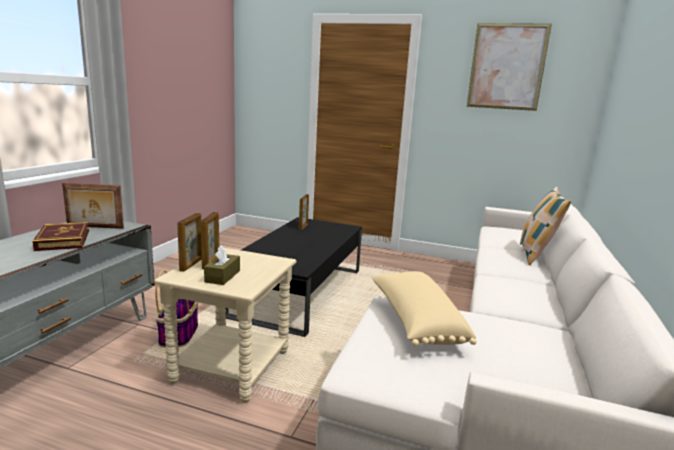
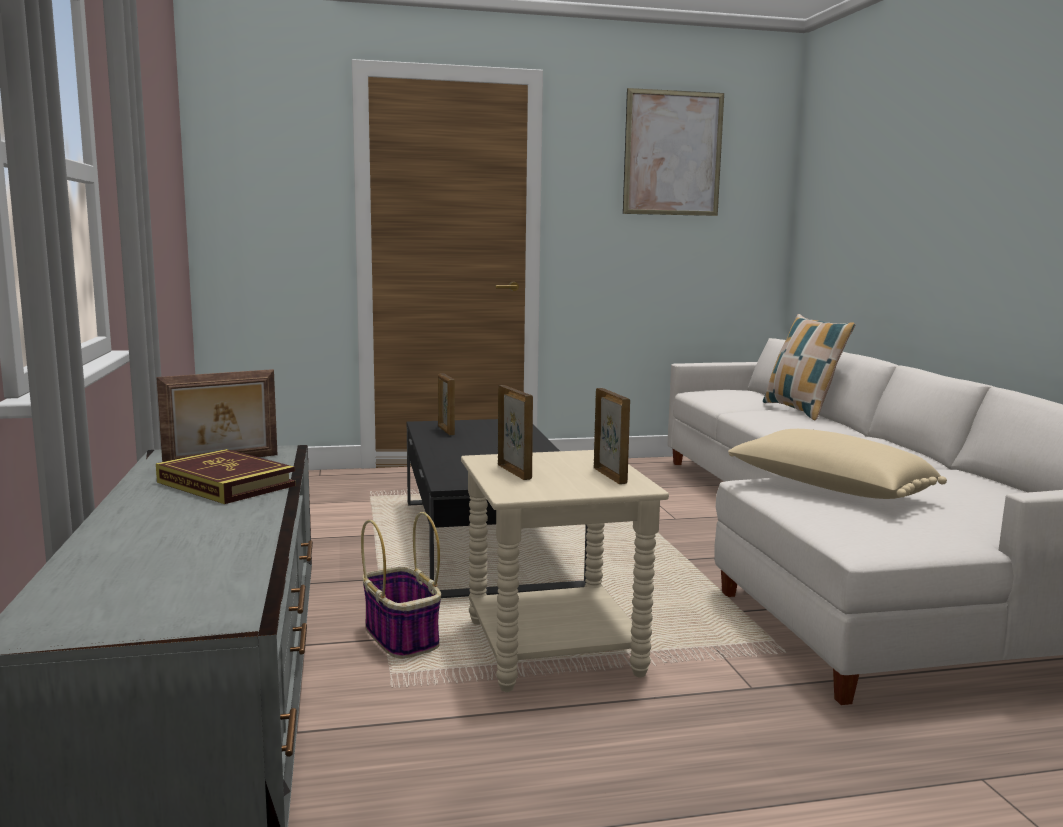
camera: 30 degrees left, 5 degrees down
picture frame [177,213,202,272] -> picture frame moved to [594,388,630,484]
brown tissue box [204,246,240,285] -> none

